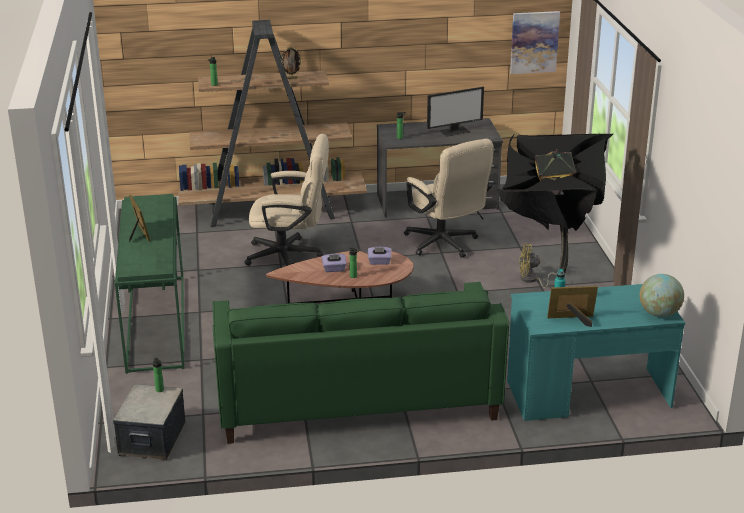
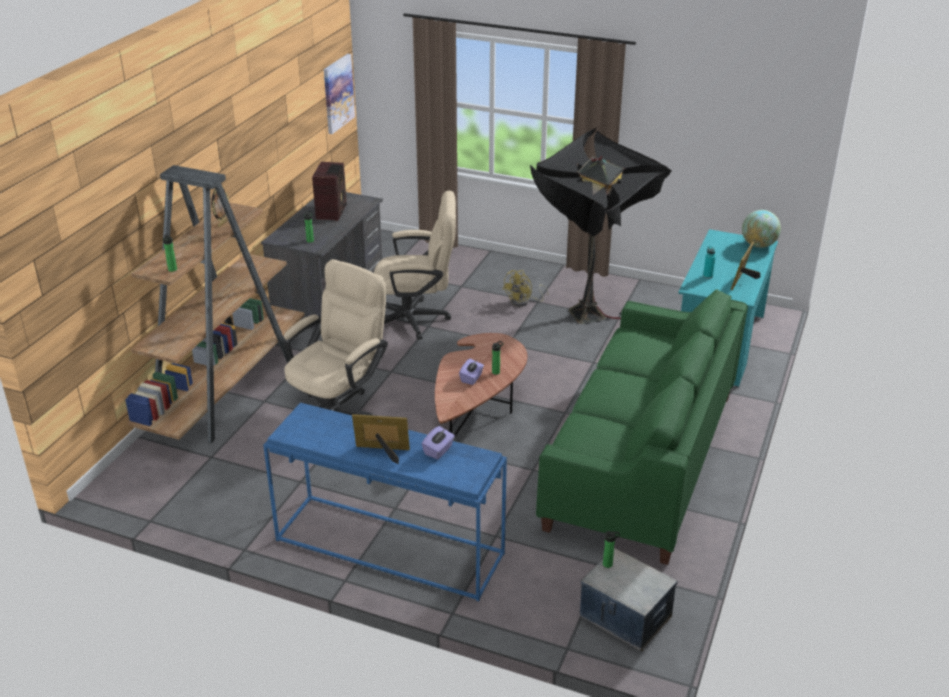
camera: 60 degrees left, 5 degrees up
green console table [115,194,185,374] -> blue console table [263,403,507,601]
purple tissue box [368,247,391,265] -> purple tissue box moved to [422,426,455,459]
monitor [427,87,484,137] -> radio [312,162,347,221]

